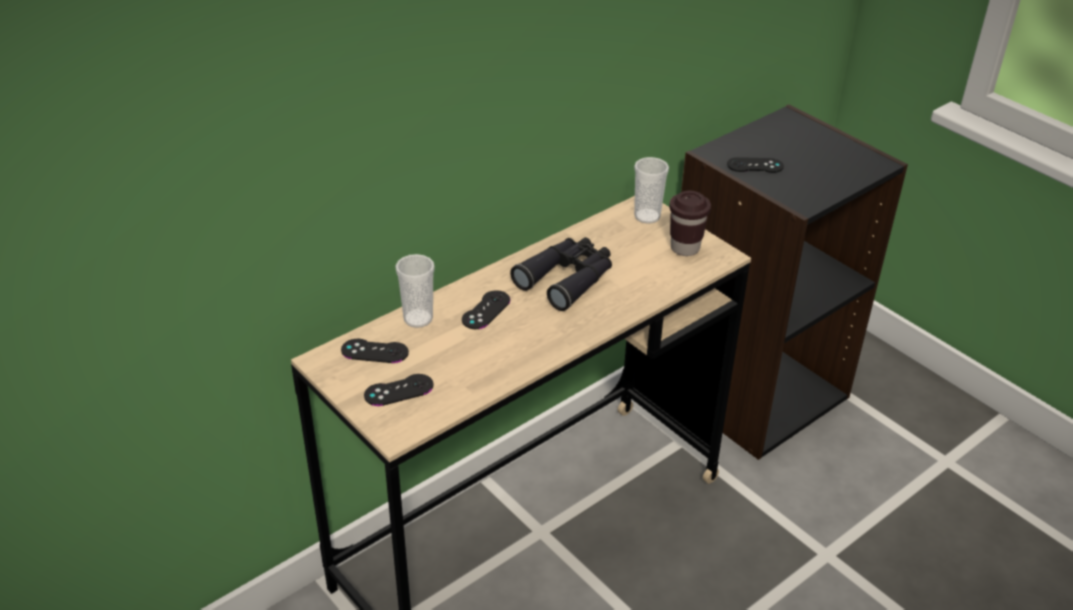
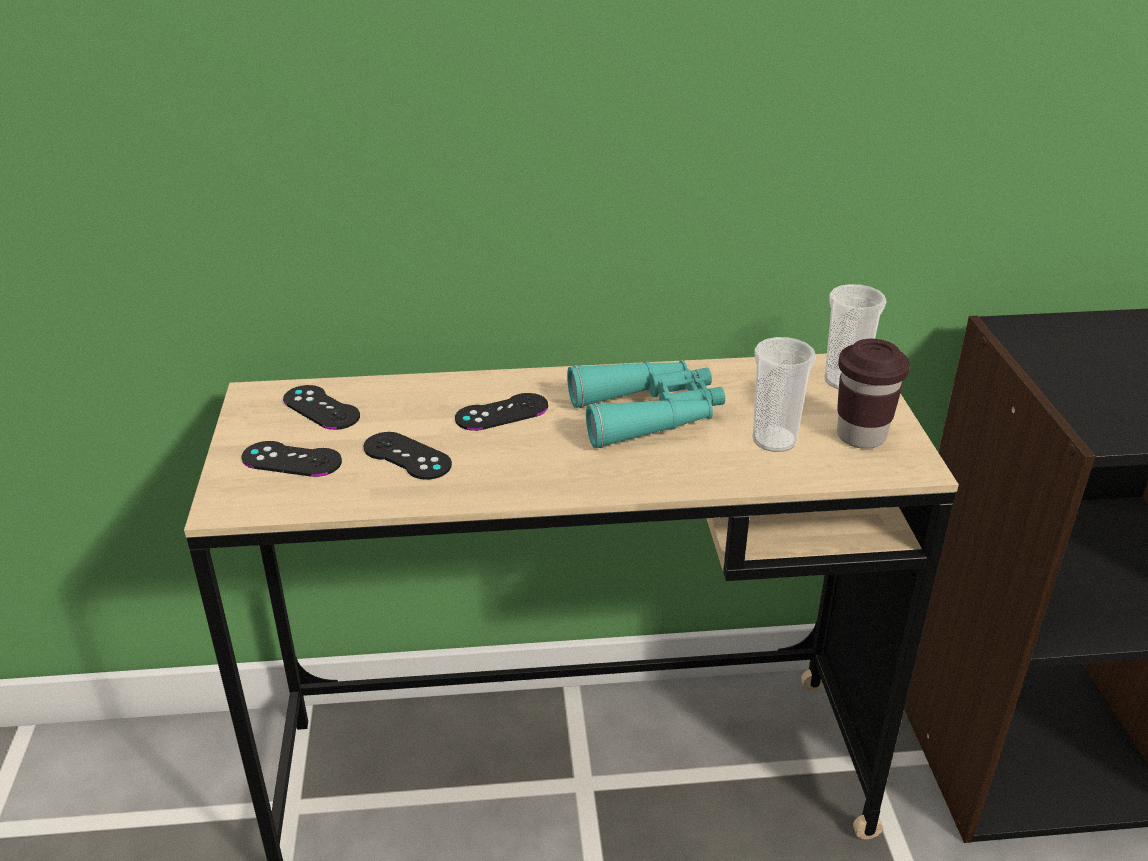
camera: 35 degrees right, 5 degrees down
cup [395,254,435,328] -> cup moved to [752,337,816,452]
black binoculars [510,237,612,311] -> turquoise binoculars [567,361,725,448]
black game controller [727,157,784,173] -> black game controller moved to [363,432,452,480]

